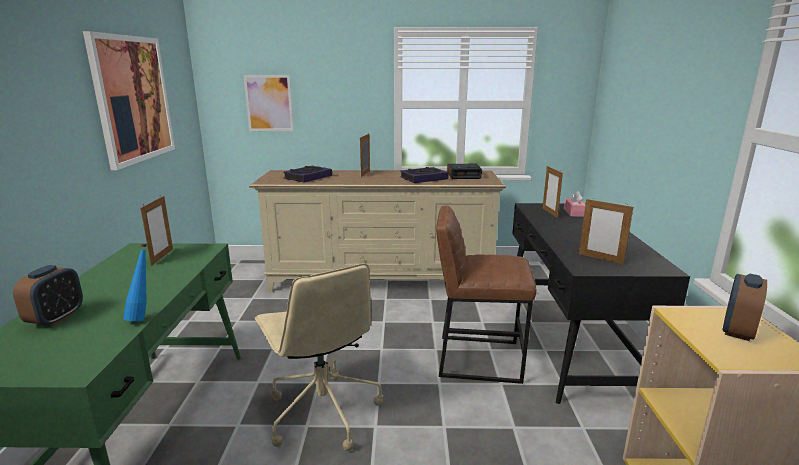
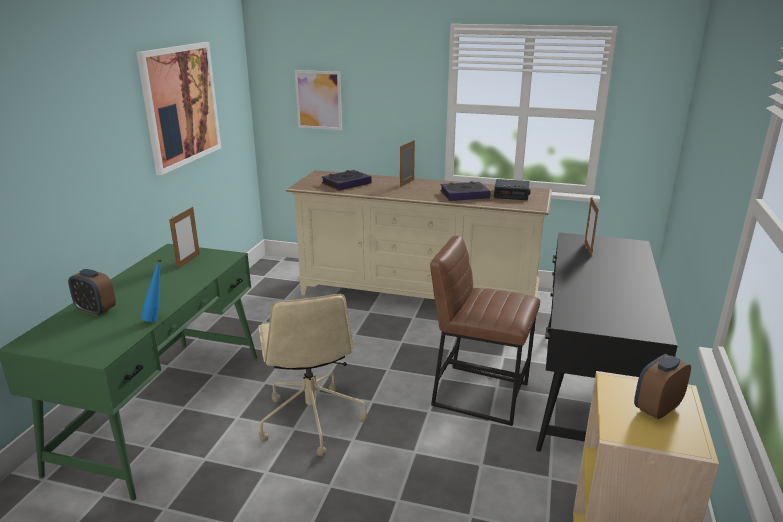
camera: 15 degrees right, 5 degrees up
alarm clock [13,265,83,327] -> alarm clock turned 90 degrees clockwise [68,269,116,316]
pink tissue box [564,191,585,217] -> none
picture frame [579,198,633,265] -> none

